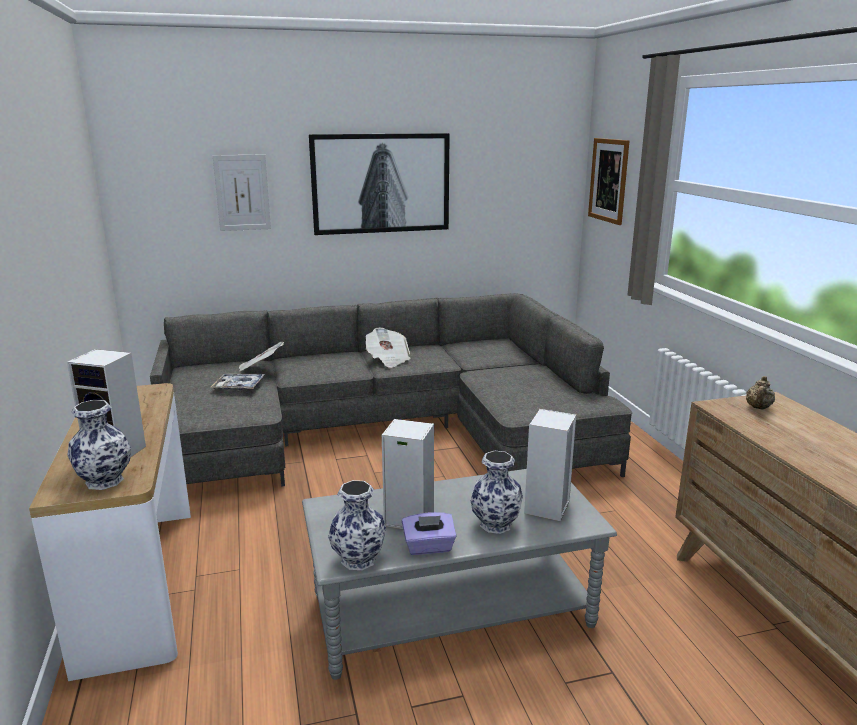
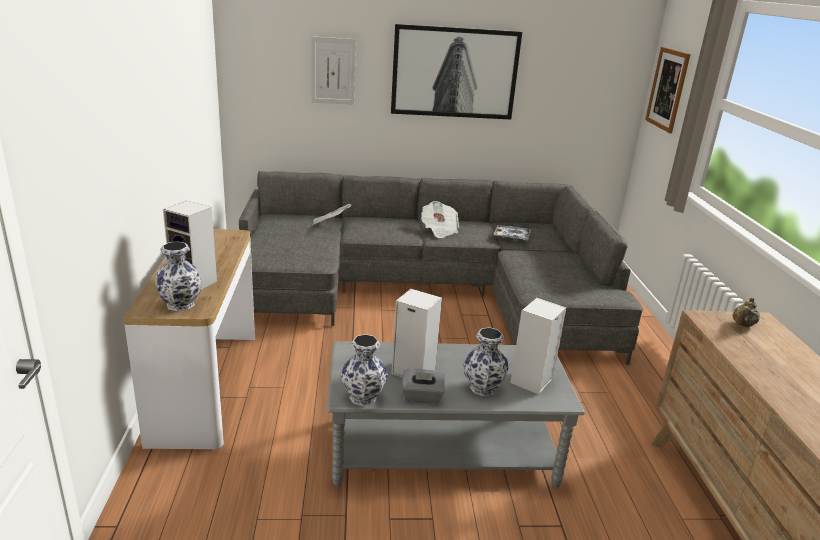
camera: 10 degrees right, 5 degrees up
tray [210,374,265,391] -> tray moved to [494,225,531,240]
purple tissue box [402,512,457,555] -> grey tissue box [402,369,445,404]

